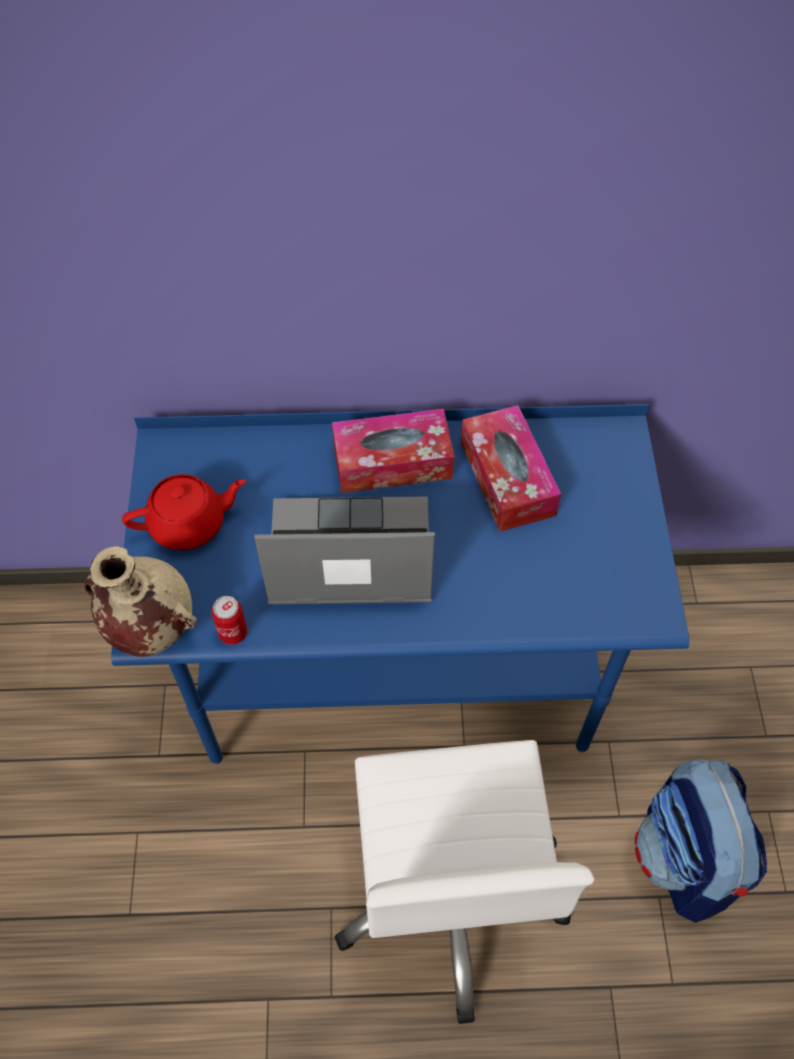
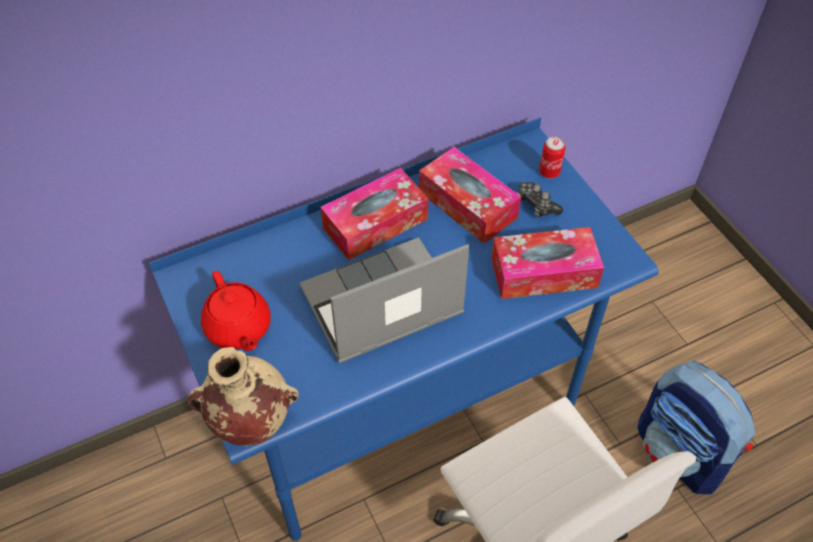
camera: 25 degrees left, 5 degrees down
red teapot [122,474,246,550] -> red teapot turned 105 degrees clockwise [201,271,271,351]
can [211,596,247,645] -> can moved to [539,137,566,178]
none -> tissue box [491,227,604,299]
none -> game controller [517,182,563,217]

